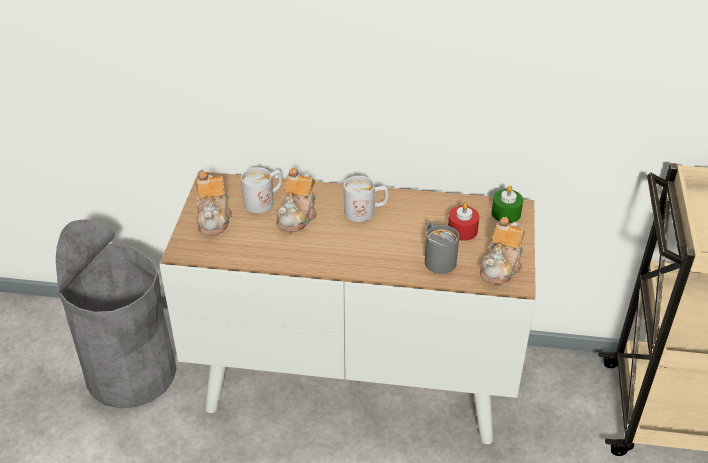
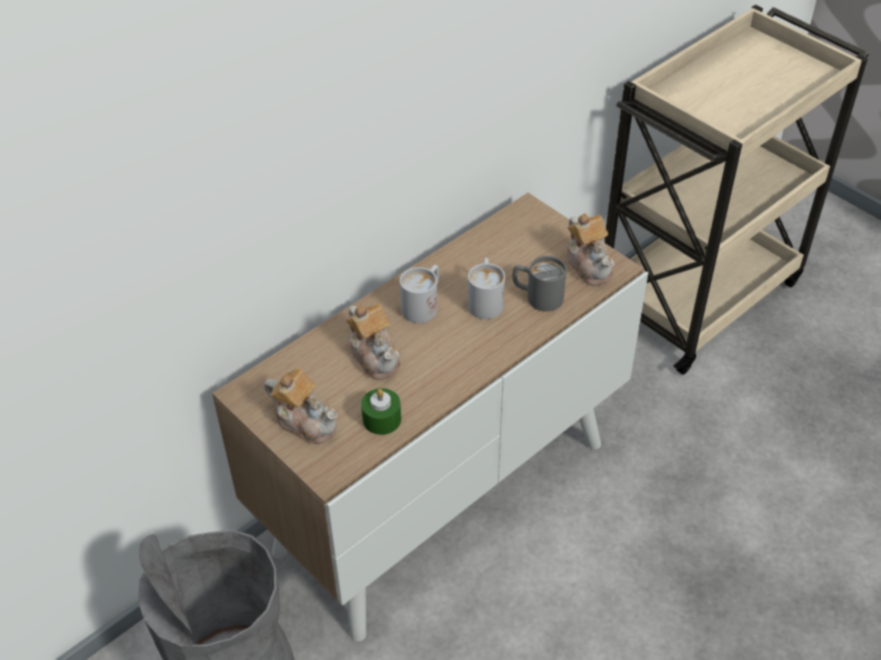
camera: 50 degrees left, 5 degrees up
white mug [241,167,282,213] -> white mug moved to [468,258,505,319]
red candle [448,203,479,241] -> none
green candle [491,186,523,223] -> green candle moved to [361,388,401,435]

